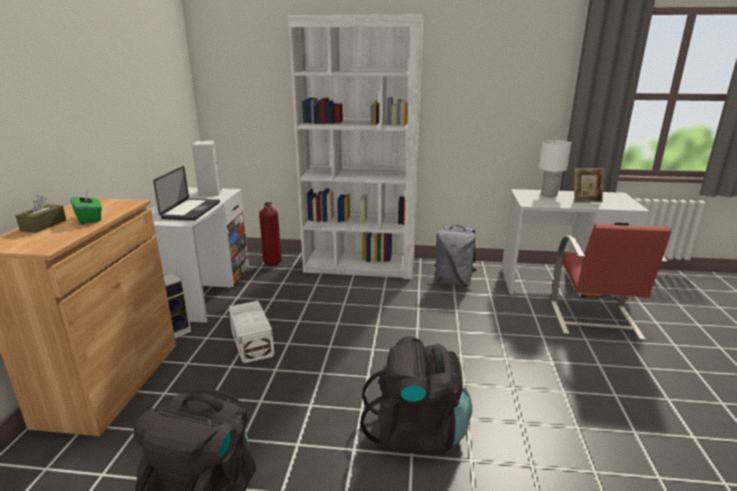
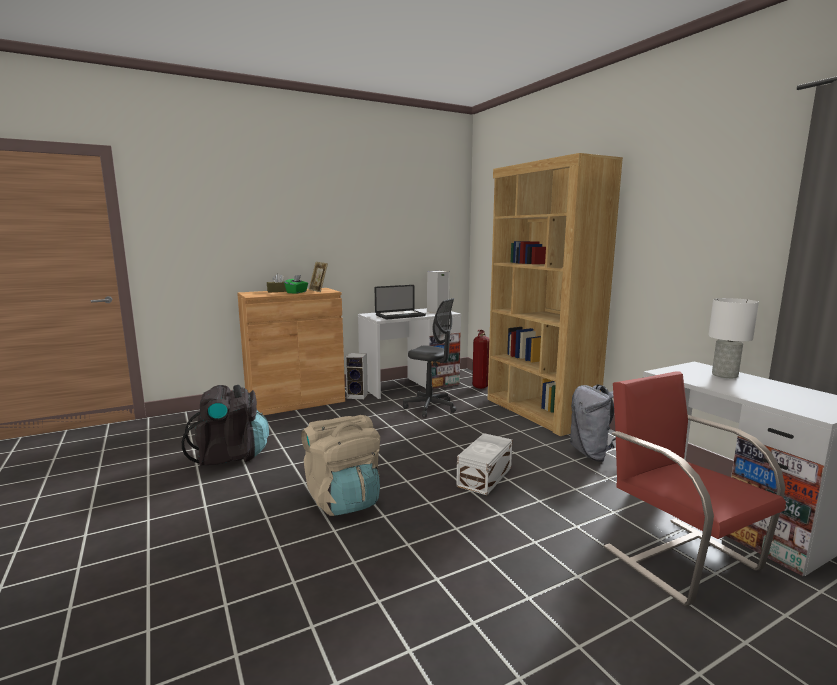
camera: 55 degrees right, 10 degrees down
white storage box [229,301,275,364] -> white storage box moved to [456,433,512,495]
white bookcase [288,14,424,279] -> brown bookcase [488,153,623,436]
black backpack [361,336,472,454] -> beige backpack [301,415,380,516]
red chair [551,223,672,341] -> red chair turned 90 degrees clockwise [604,372,786,606]
picture frame [574,168,604,203] -> picture frame moved to [309,262,328,292]
none -> grey office chair [403,298,456,417]

